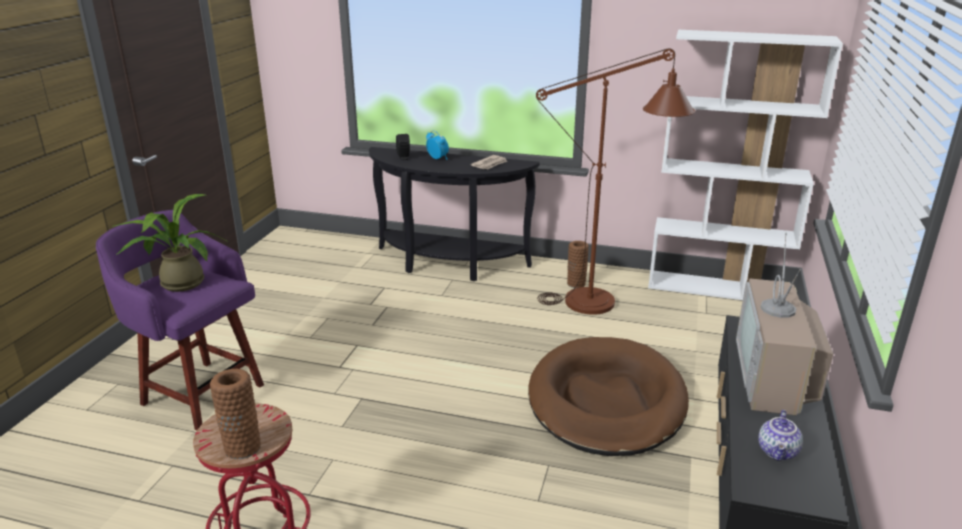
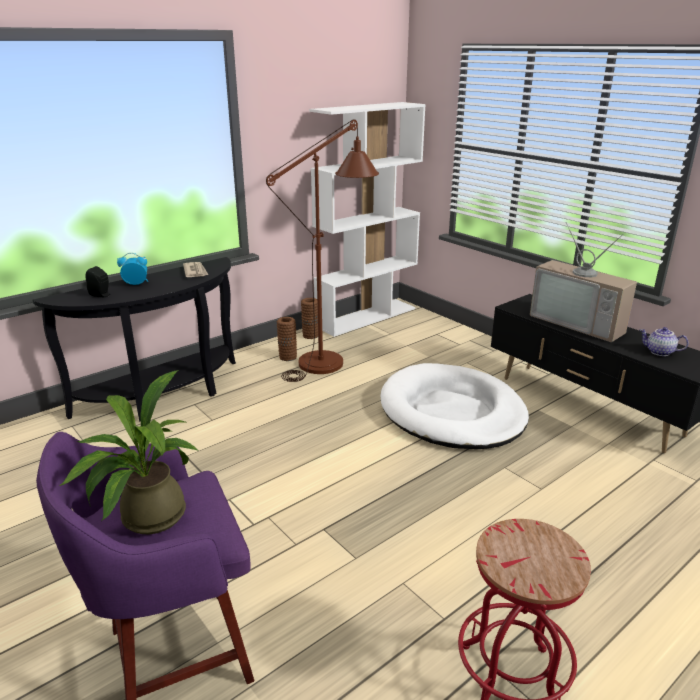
camera: 55 degrees left, 0 degrees up
brown vase [210,369,261,459] -> brown vase moved to [301,298,318,339]
brown dog bed [528,337,689,456] -> white dog bed [381,363,529,449]
teapot [758,410,803,461] -> teapot turned 150 degrees clockwise [640,327,689,356]

